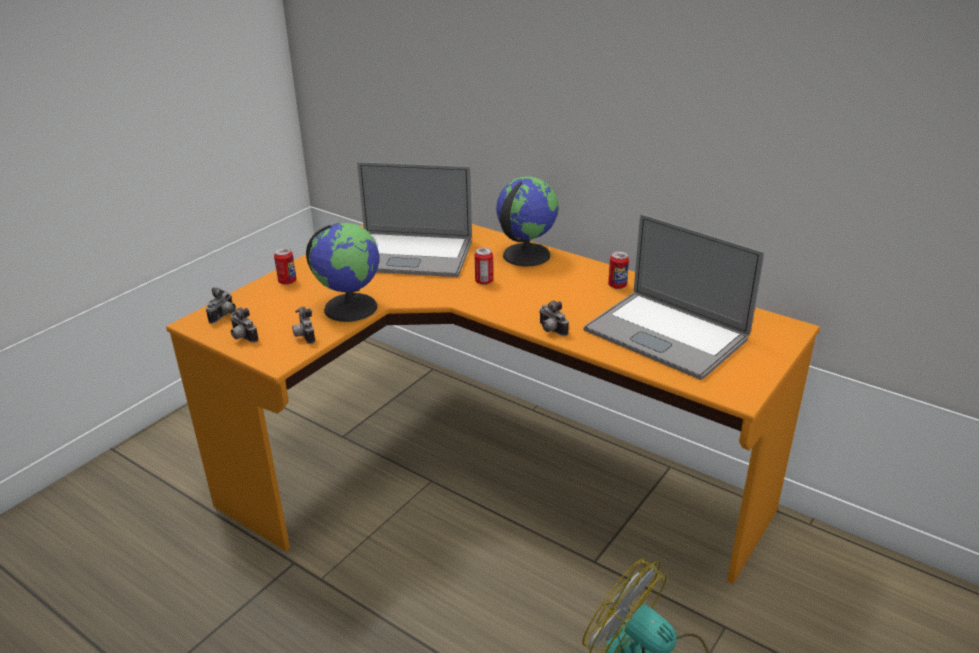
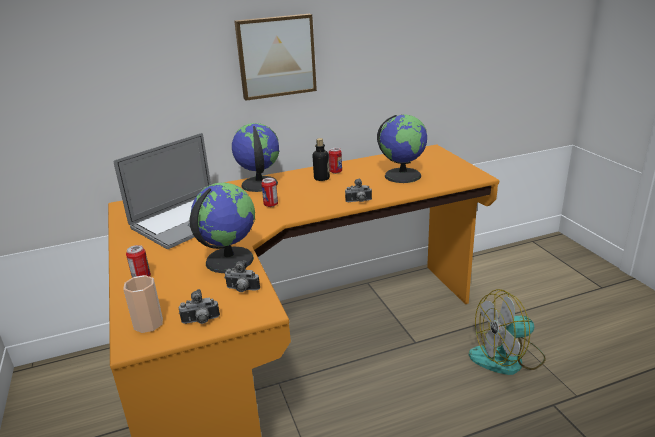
camera: 55 degrees left, 5 degrees down
camera [206,287,236,324] -> cup [123,275,163,333]
laptop [584,214,764,380] -> globe [377,114,427,183]
none -> picture [234,14,317,101]
none -> bottle [313,138,330,181]

